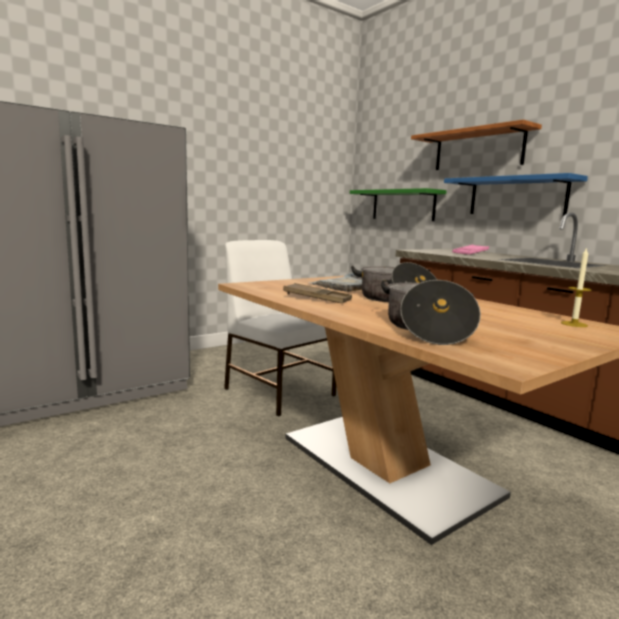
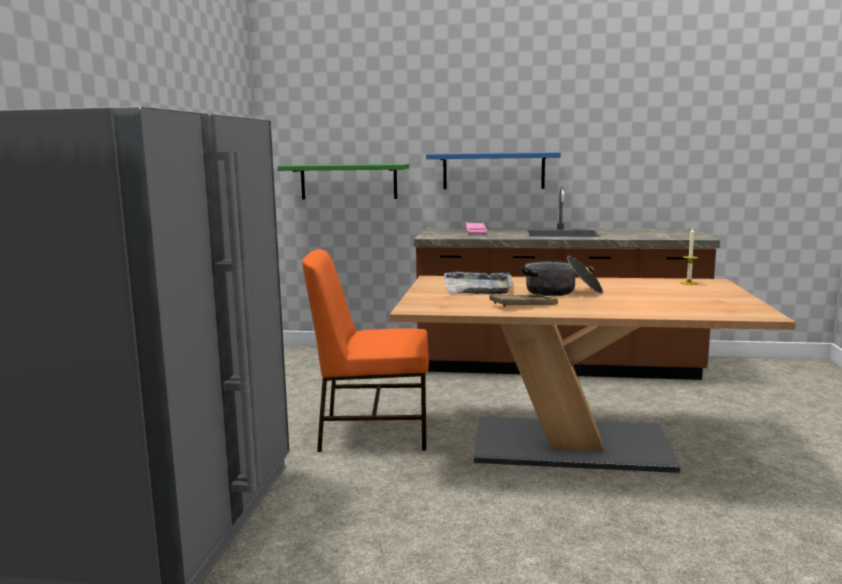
camera: 45 degrees left, 0 degrees up
white chair [224,240,336,417] -> orange chair [302,249,429,452]
cooking pot [381,280,481,345] -> none
shelf [411,120,542,170] -> none

